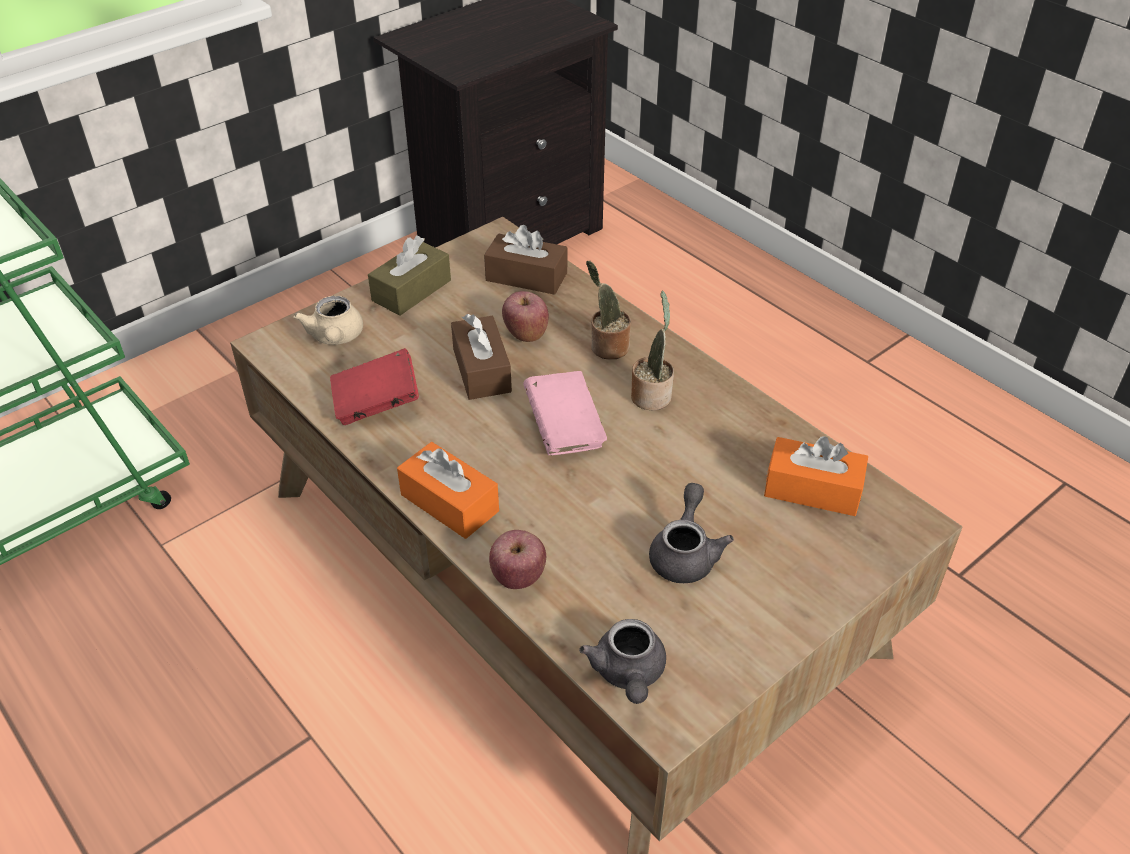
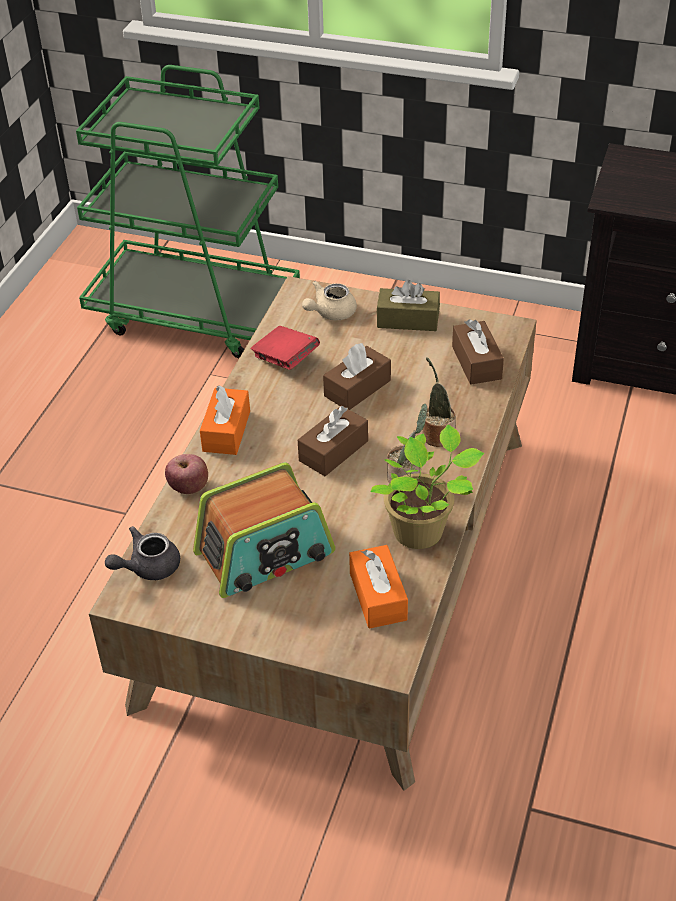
camera: 60 degrees right, 0 degrees up
apple [502,291,549,342] -> none
pink book [523,371,607,455] -> brown tissue box [298,405,368,476]
grey teapot [649,483,734,583] -> radio [193,462,335,598]
none -> potted plant [370,425,484,549]

